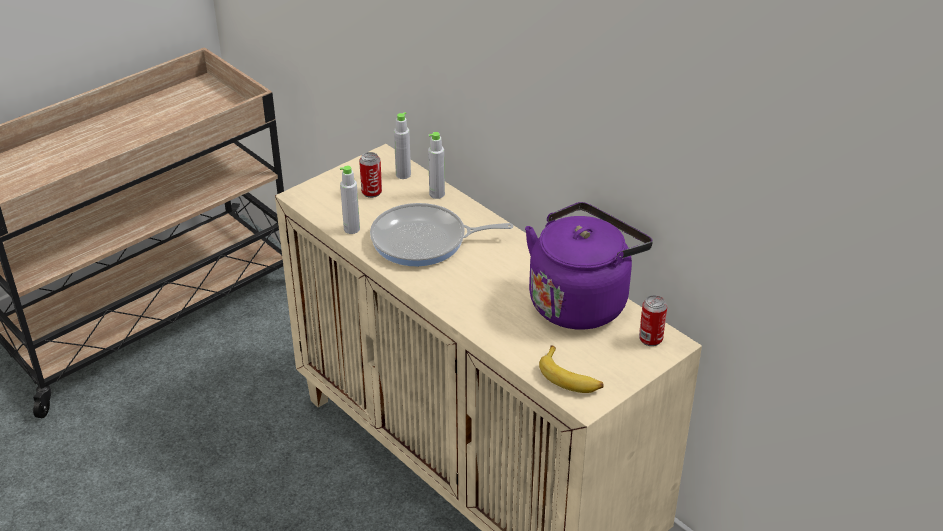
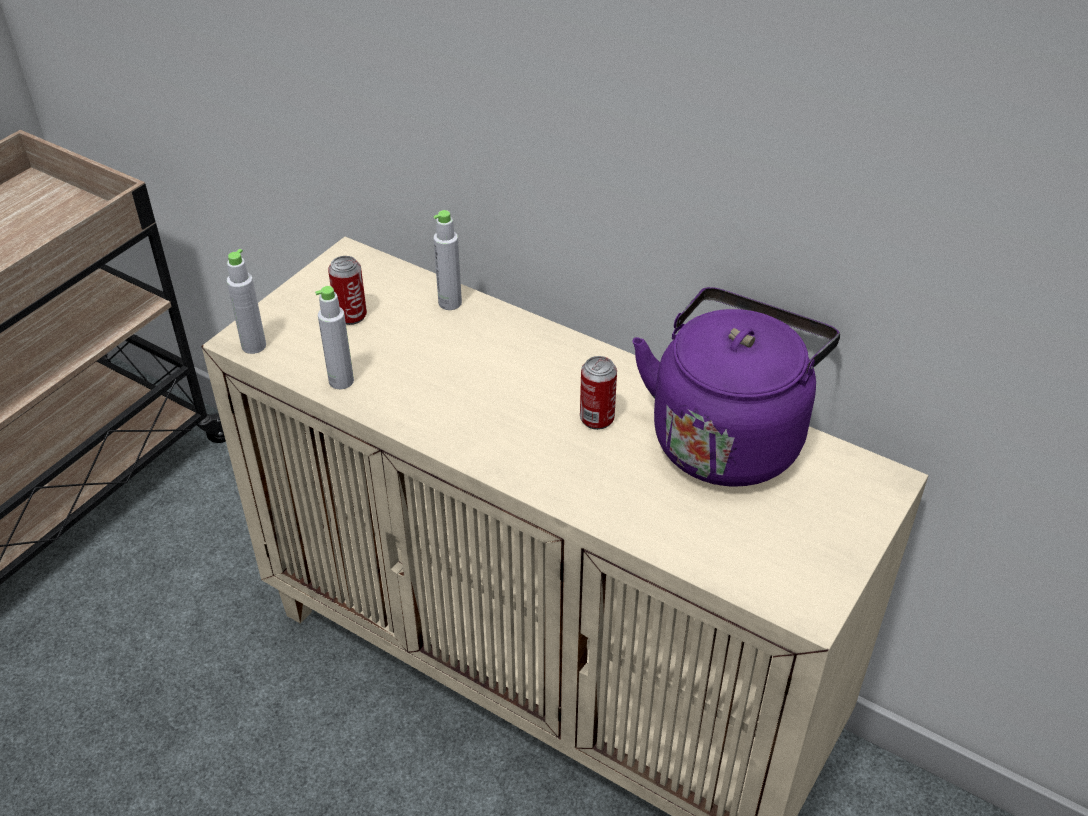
camera: 15 degrees left, 5 degrees up
frying pan [370,203,513,266] -> none
grey bottle [394,112,411,179] -> grey bottle moved to [227,249,266,354]
banana [539,345,604,393] -> none
can [639,295,667,346] -> can moved to [580,356,617,430]

